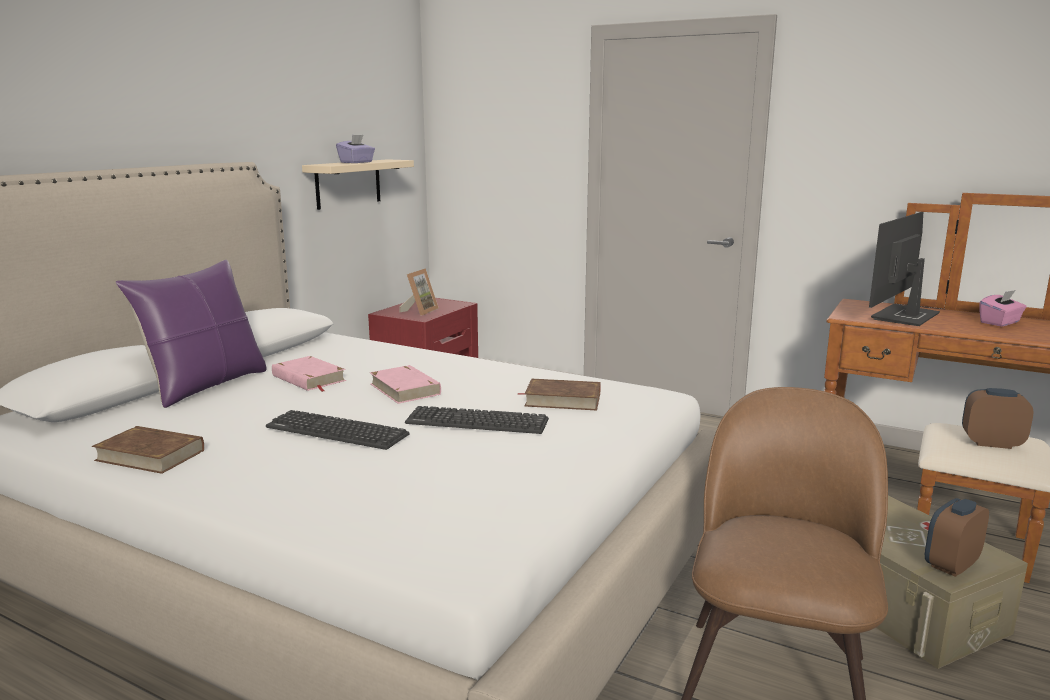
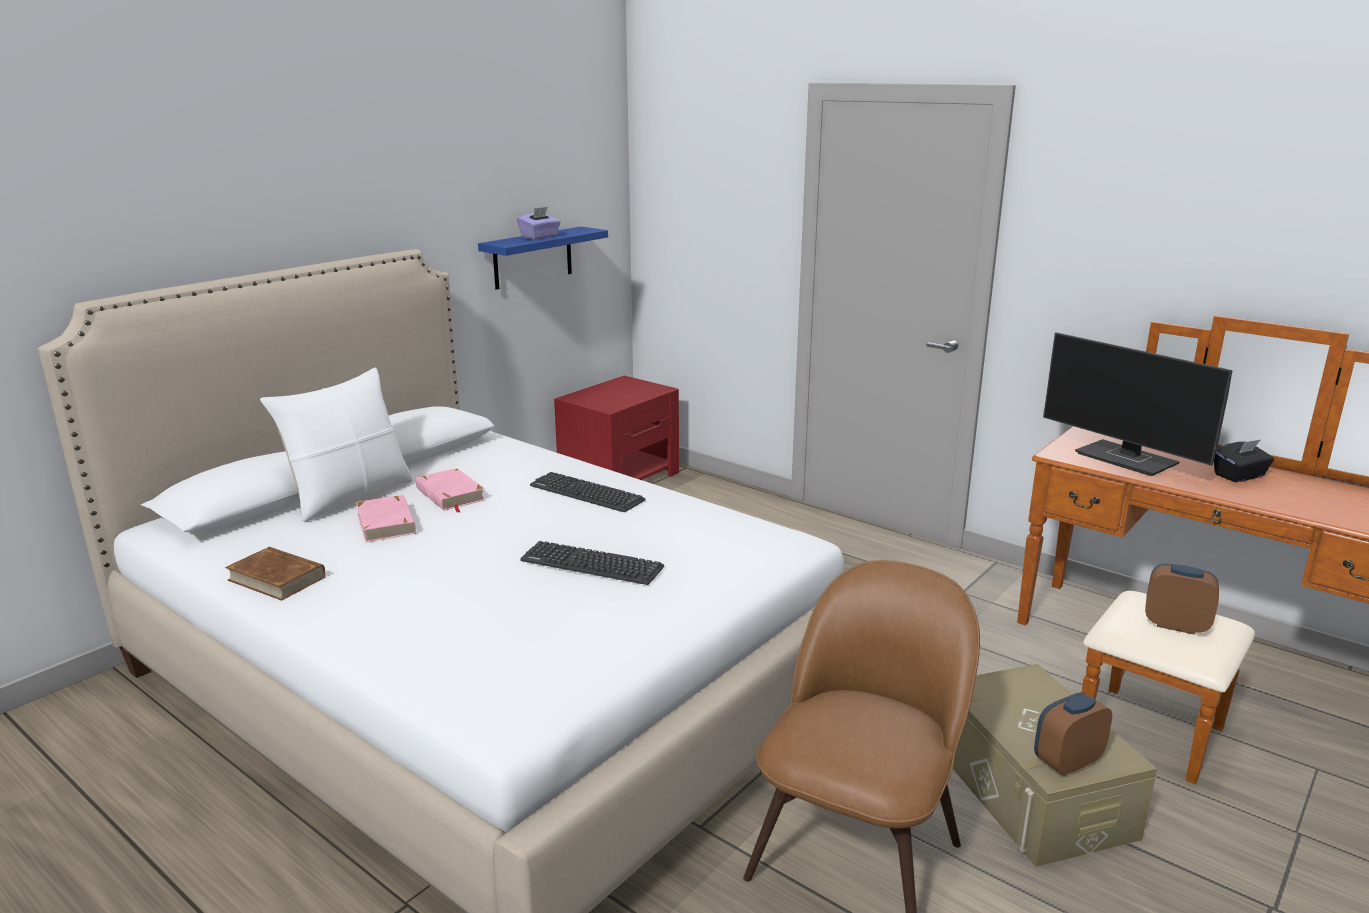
camera: 10 degrees right, 5 degrees up
purple pillow [116,260,267,408] -> white pillow [260,367,413,522]
keyboard [266,410,410,450] -> keyboard moved to [530,472,645,512]
beige shelf [302,159,414,210] -> blue shelf [478,227,608,290]
pink book [370,365,441,404] -> pink book moved to [356,495,416,542]
picture frame [399,268,439,316] -> none
brown book [518,379,601,410] -> none
monitor [869,212,940,326] -> monitor turned 90 degrees counterclockwise [1043,332,1233,476]
pink tissue box [980,290,1027,327] -> black tissue box [1214,439,1274,482]

